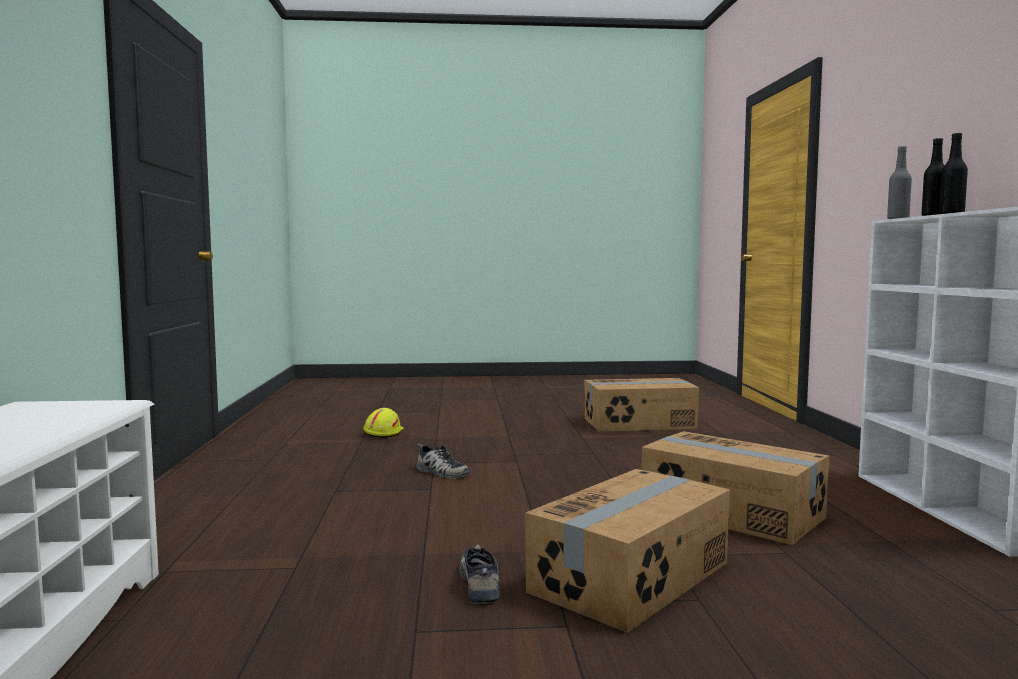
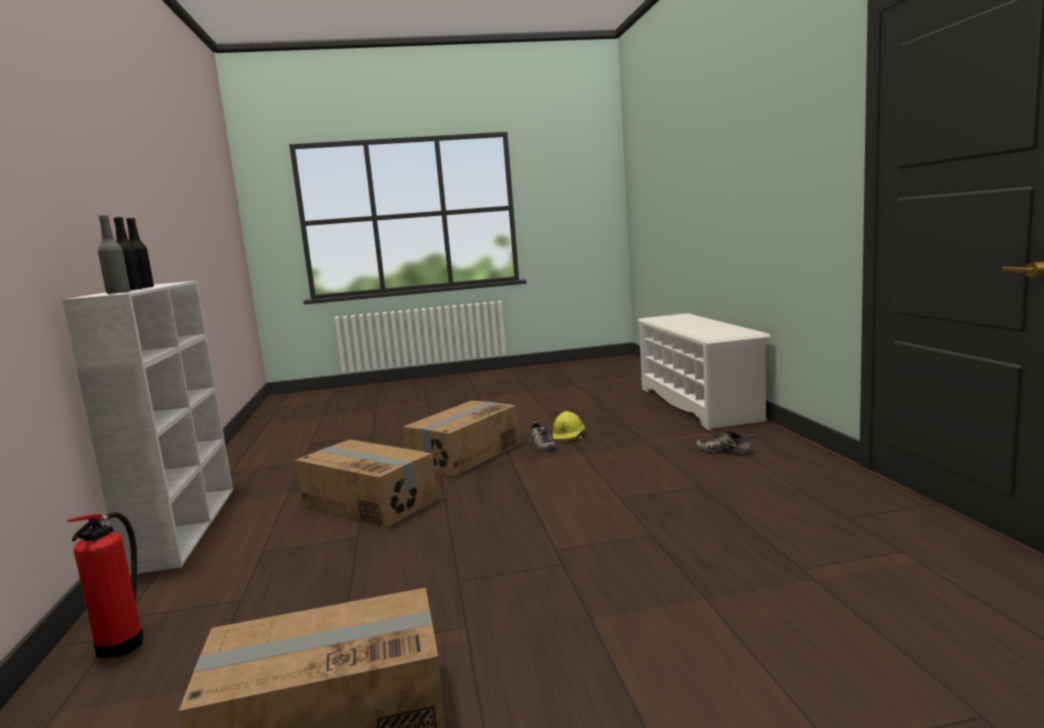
camera: 175 degrees right, 5 degrees up
yellow hard hat [363,408,404,438] -> yellow hard hat moved to [553,411,585,441]
shoe [416,444,469,479] -> shoe moved to [696,430,754,456]
none -> fire extinguisher [67,512,144,658]

